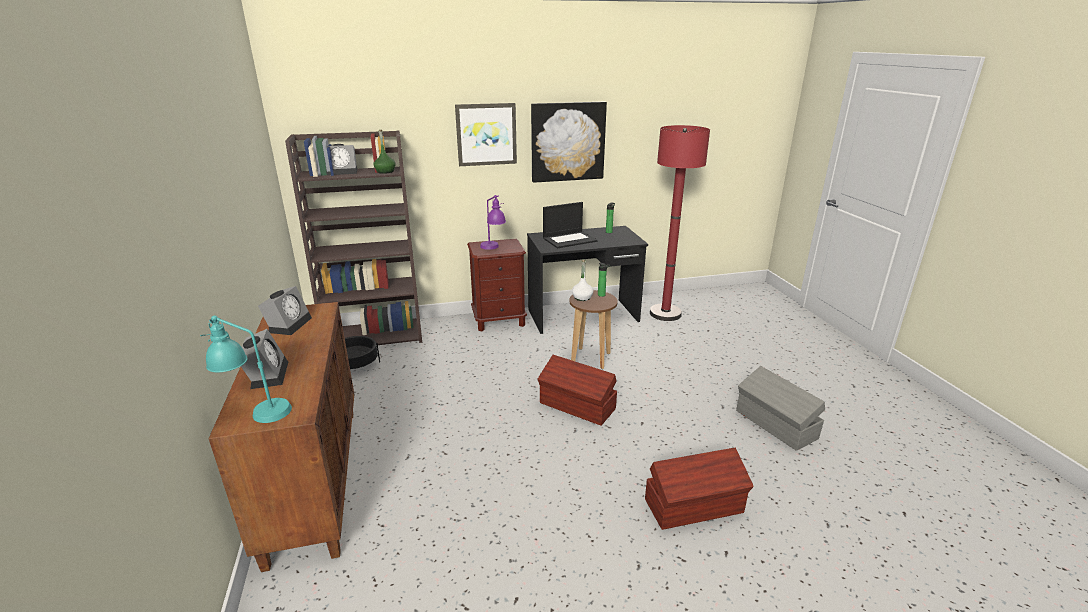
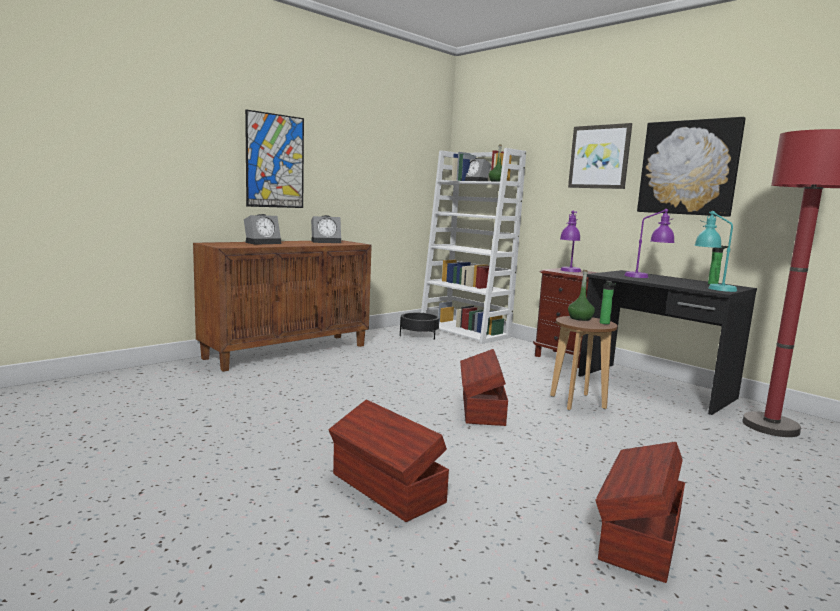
camera: 60 degrees right, 15 degrees down
turquoise table lamp [200,315,292,423] -> turquoise table lamp moved to [694,211,737,292]
brown bookcase [285,131,422,345] -> white bookcase [421,148,526,344]
laptop [543,202,598,248] -> purple table lamp [624,209,675,278]
white bottle [572,260,593,301] -> green bottle [568,270,595,321]
grey storage box [736,366,825,451] -> brown storage box [595,442,685,583]
none -> picture [245,109,304,208]

